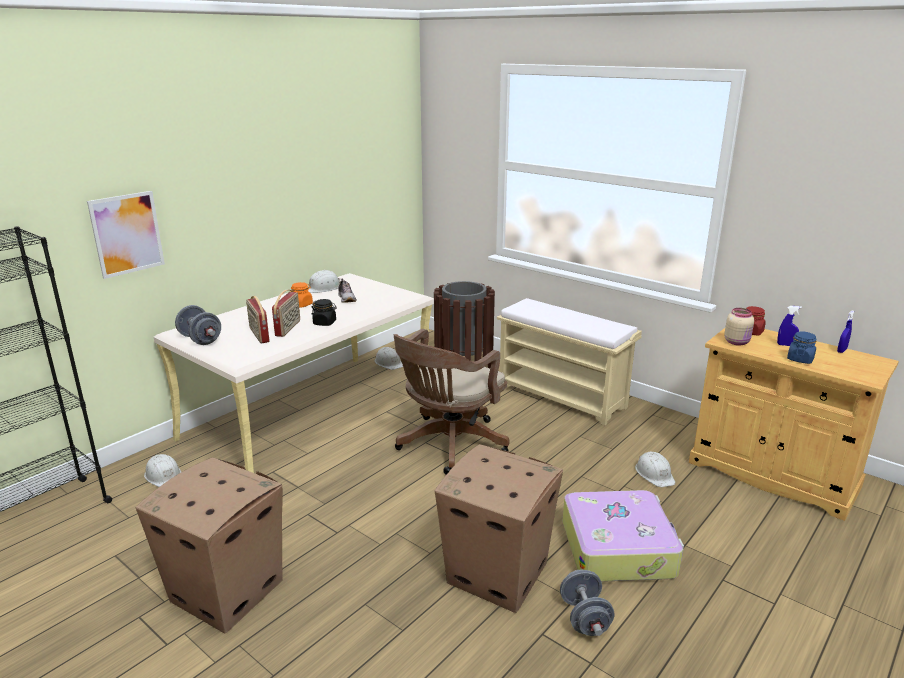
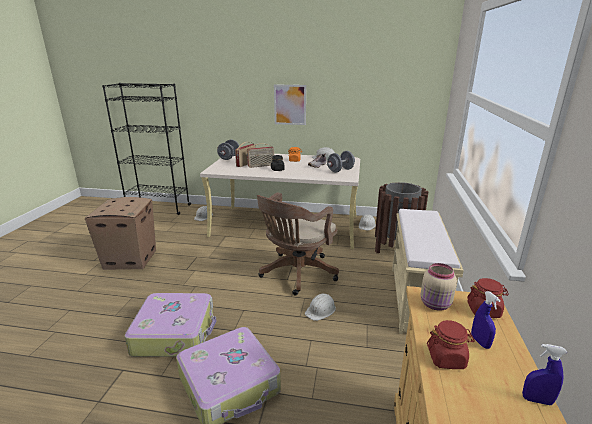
camera: 60 degrees right, 0 degrees up
picture [87,191,165,279] -> picture moved to [274,84,306,125]
brown office chair [394,329,510,475] -> brown office chair turned 60 degrees counterclockwise [257,192,339,296]
cardboard box [434,444,563,613] -> suitcase [125,293,216,357]
grey dumbbell [560,570,614,636] -> grey dumbbell moved to [327,151,355,173]
white hard hat [635,452,676,487] -> white hard hat moved to [305,294,336,321]
blue jar [787,331,816,364] -> red jar [427,320,475,369]

